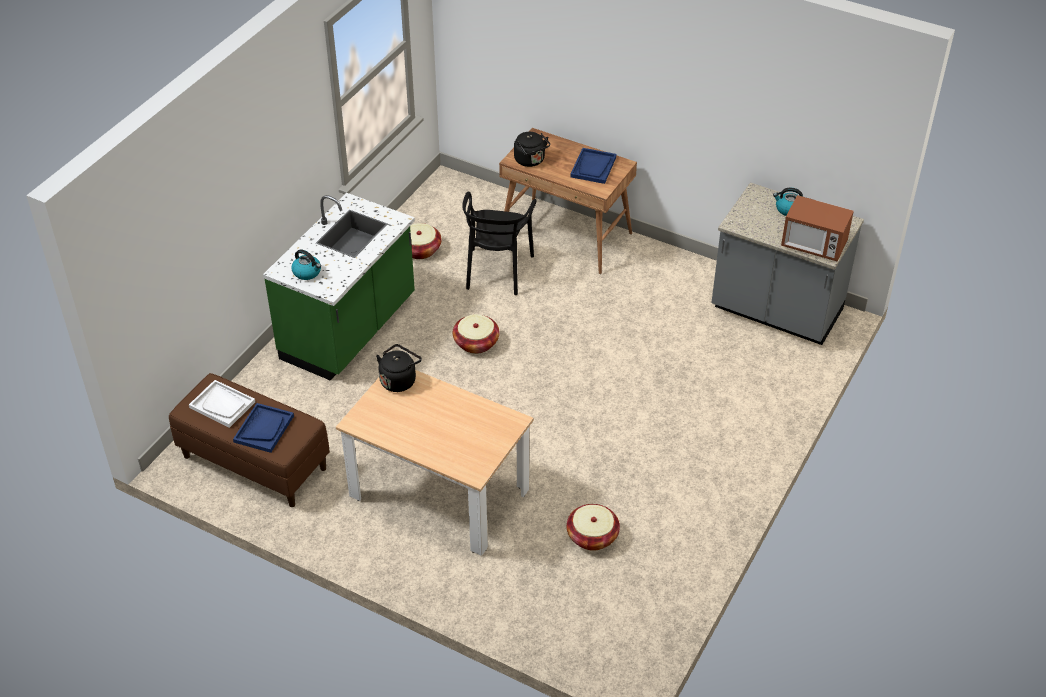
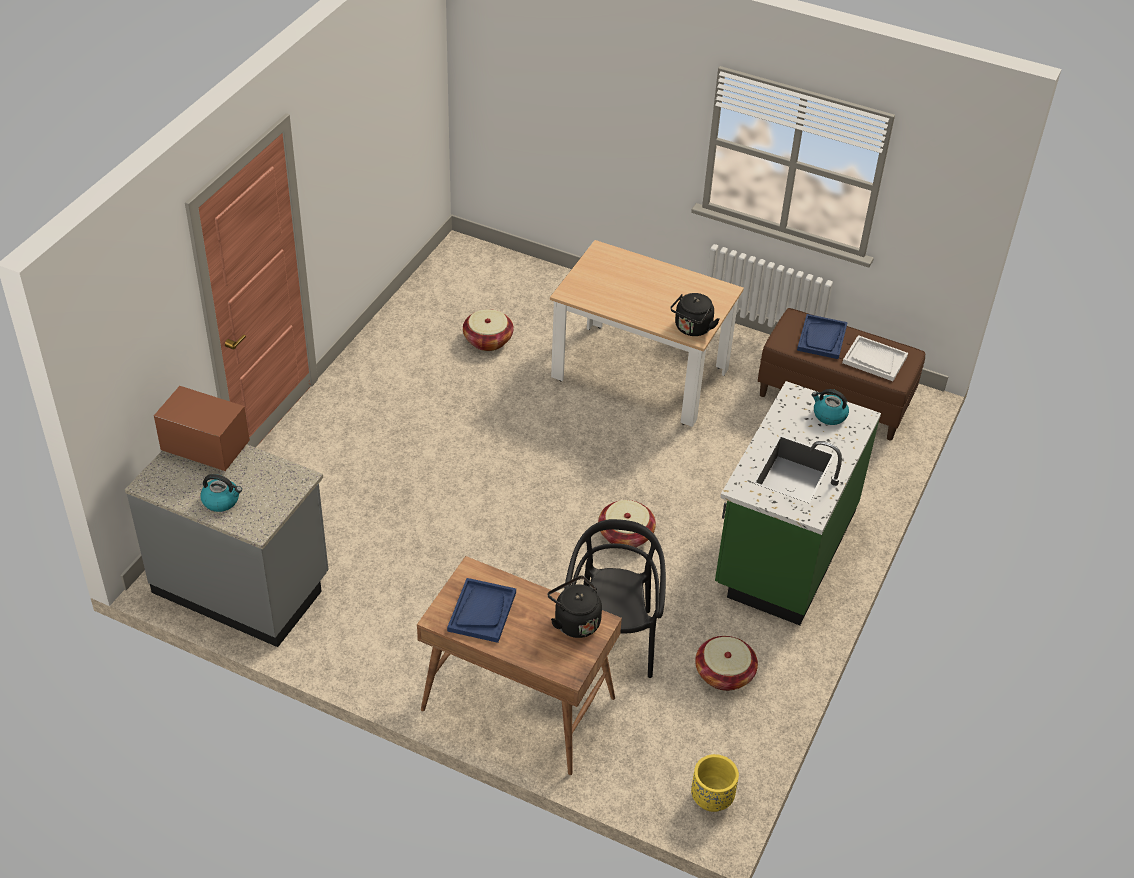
camera: 175 degrees right, 0 degrees up
none -> yellow planter [691,754,739,812]

